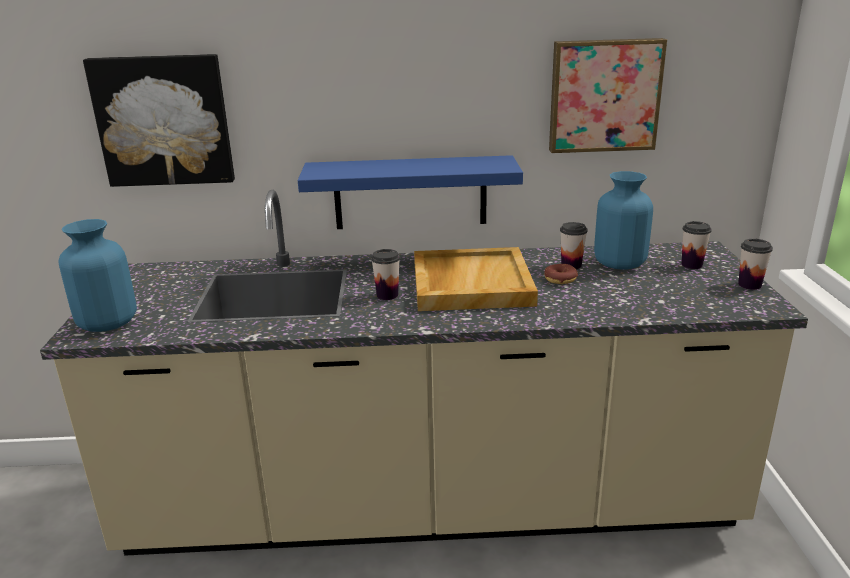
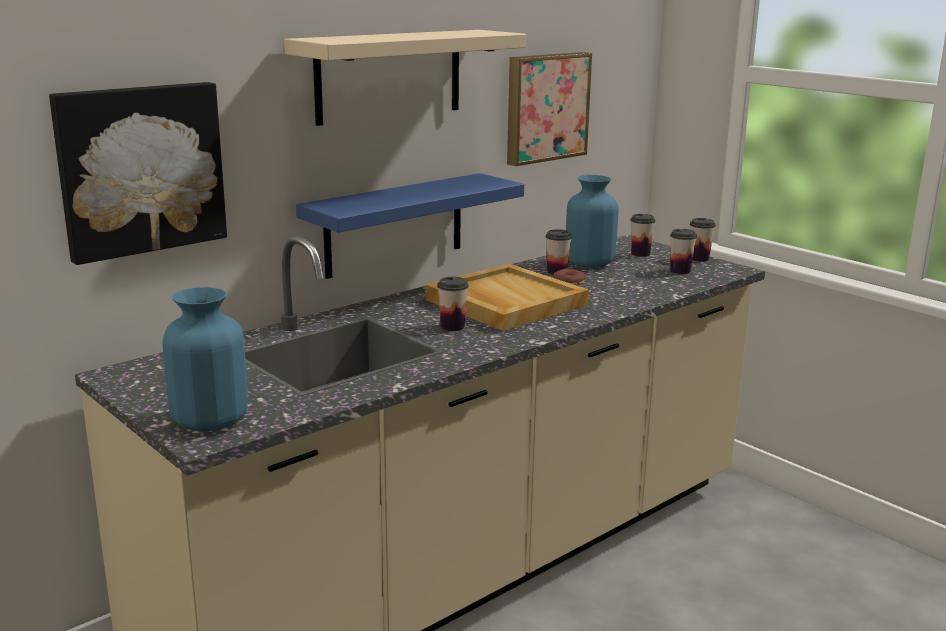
camera: 40 degrees left, 5 degrees down
none -> beige shelf [284,30,526,126]
none -> cup [670,229,697,274]

